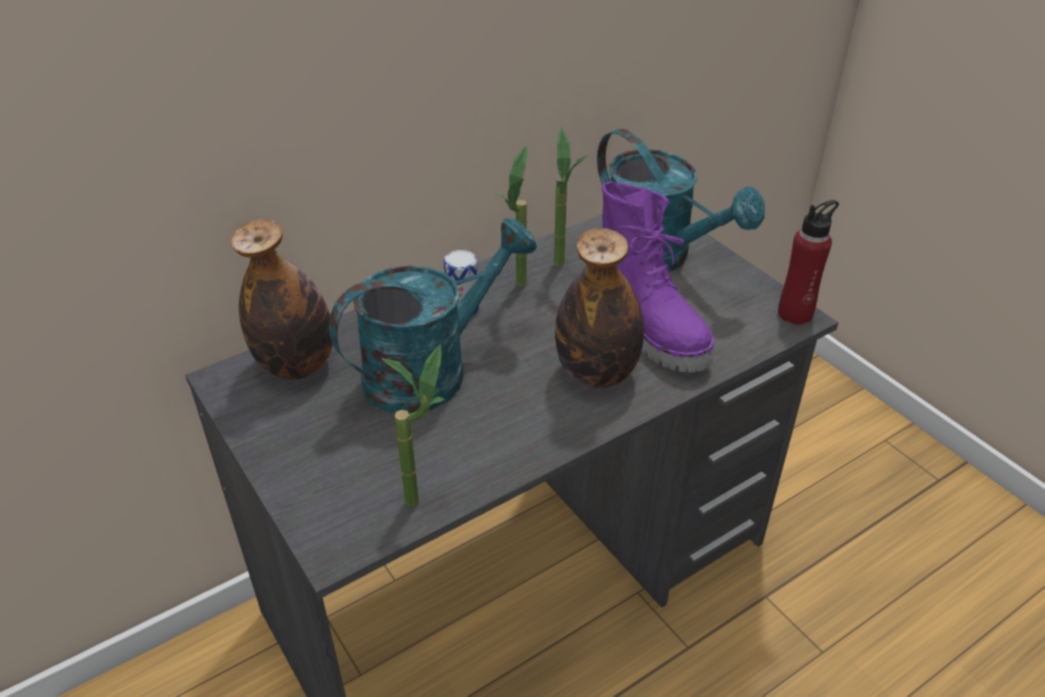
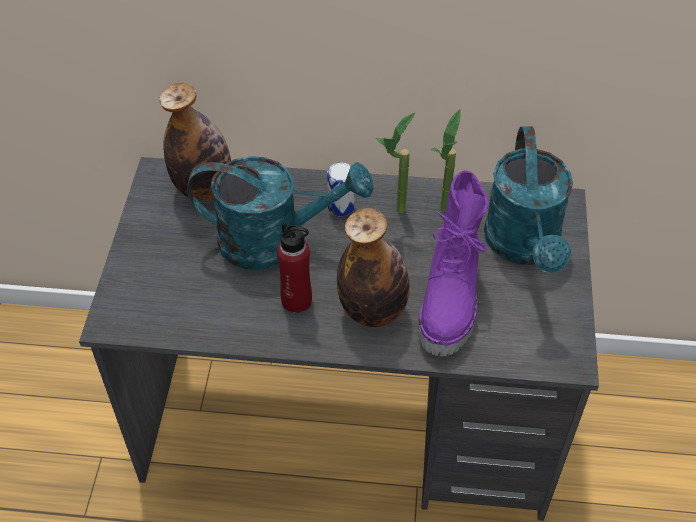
camera: 40 degrees right, 10 degrees up
potted plant [381,344,445,506] -> none
red bottle [778,200,839,325] -> red bottle moved to [277,222,312,313]

